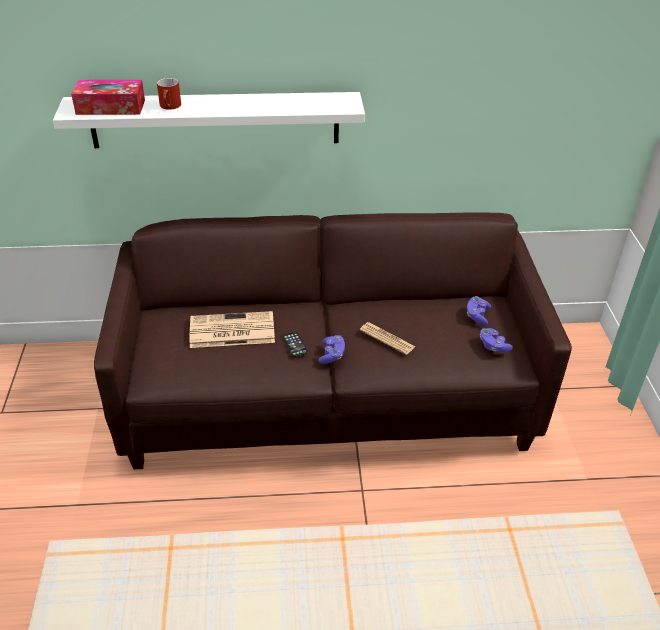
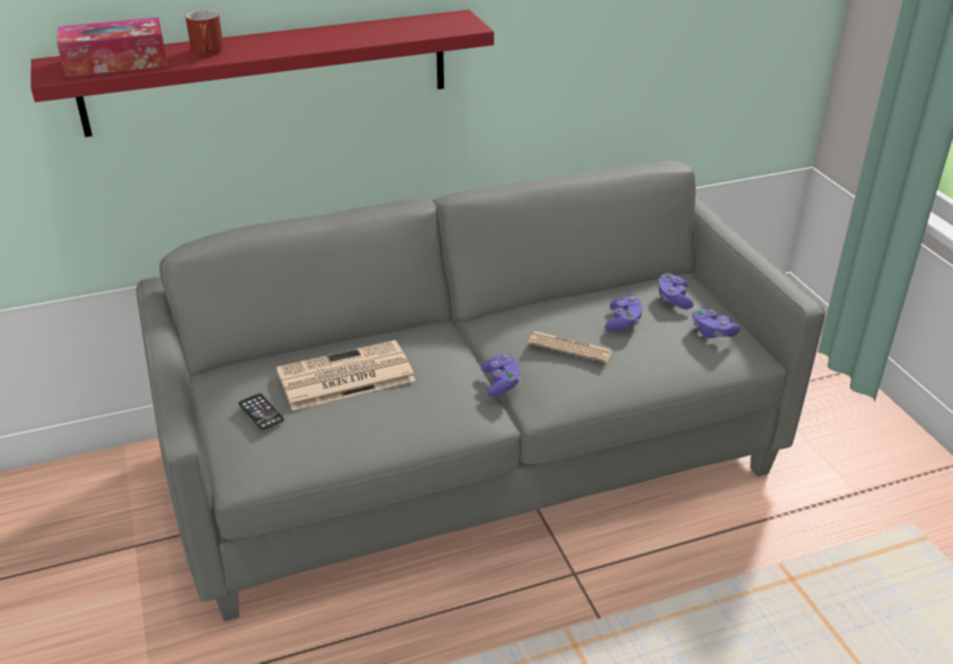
camera: 15 degrees left, 5 degrees down
white shelf [53,92,365,148] -> red shelf [31,10,494,137]
brown sofa [94,212,572,469] -> grey sofa [136,161,825,621]
phone [282,331,308,357] -> phone moved to [238,393,284,430]
none -> purple game controller [605,296,642,332]

